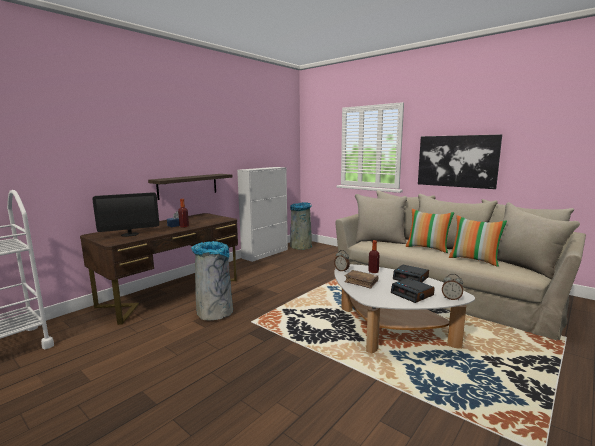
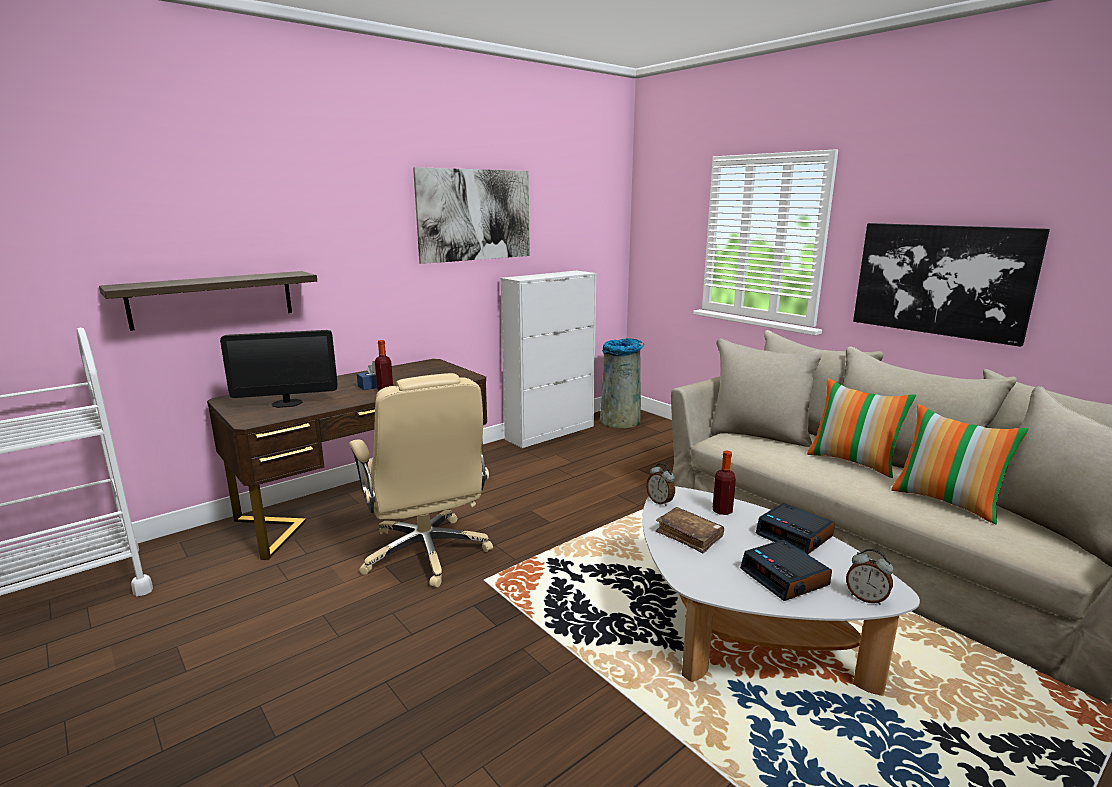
camera: 10 degrees right, 5 degrees up
shelf [148,174,232,200] -> shelf moved to [99,271,317,331]
grey trash can [191,241,233,320] -> beige office chair [349,373,493,588]
none -> picture [413,167,530,264]

